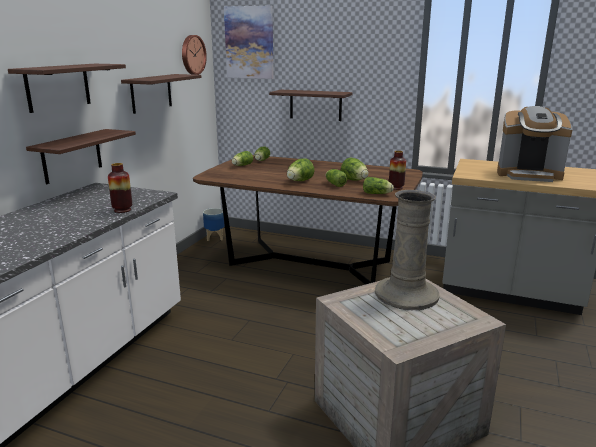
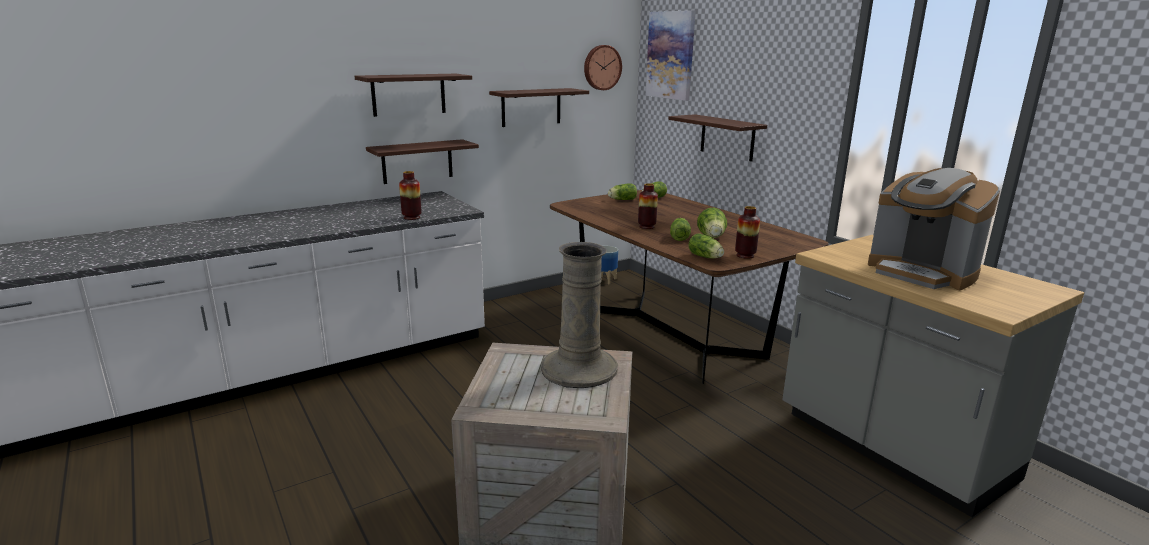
camera: 35 degrees right, 0 degrees up
lettuce [287,158,314,181] -> vase [638,183,658,229]

